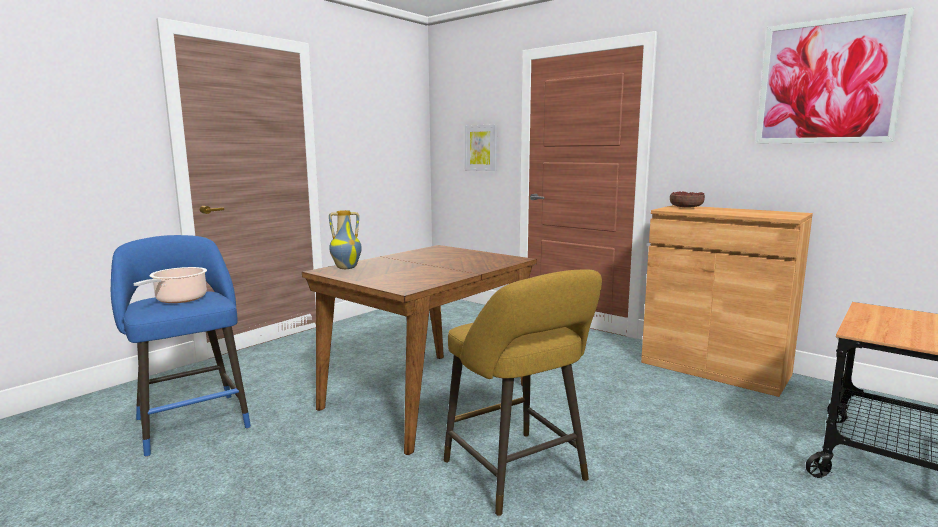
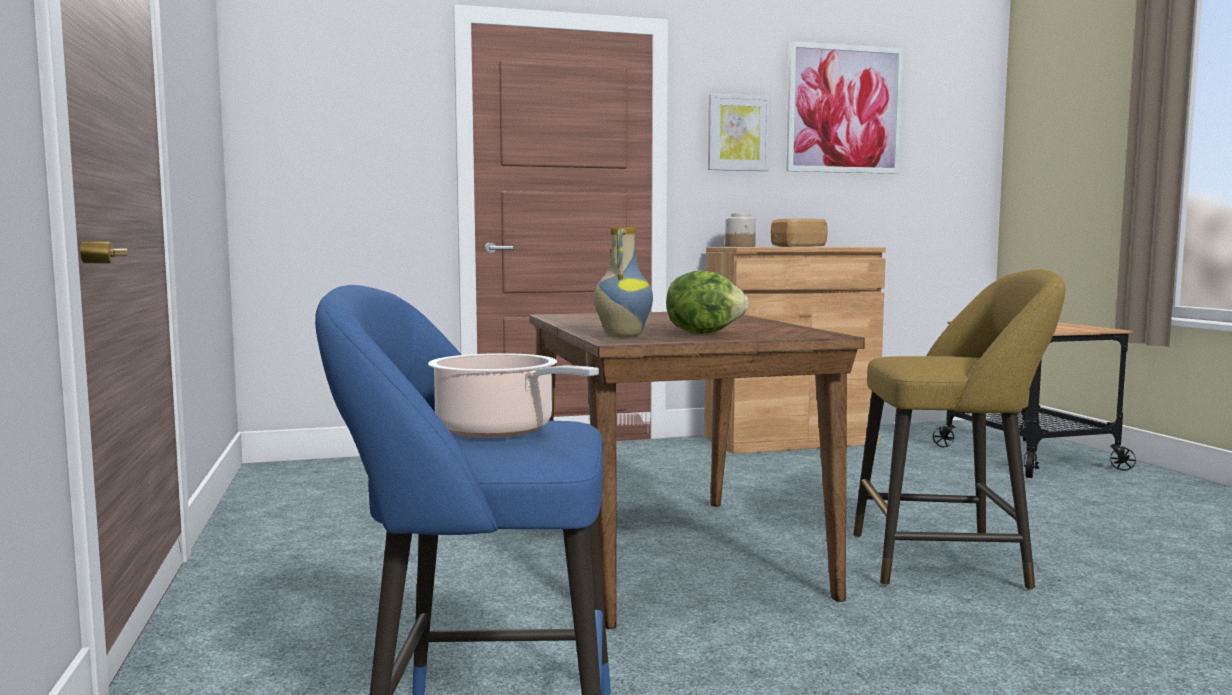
camera: 55 degrees left, 5 degrees down
picture [465,124,497,171] -> picture moved to [708,93,771,171]
bowl [670,192,705,208] -> jar [725,213,756,247]
none -> lettuce [666,270,749,334]
none -> bread [771,218,828,247]

